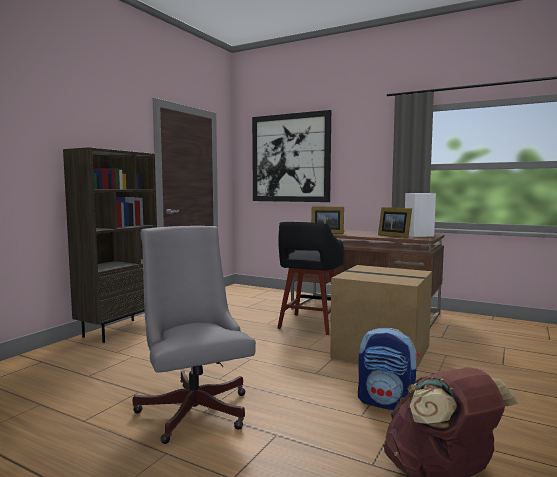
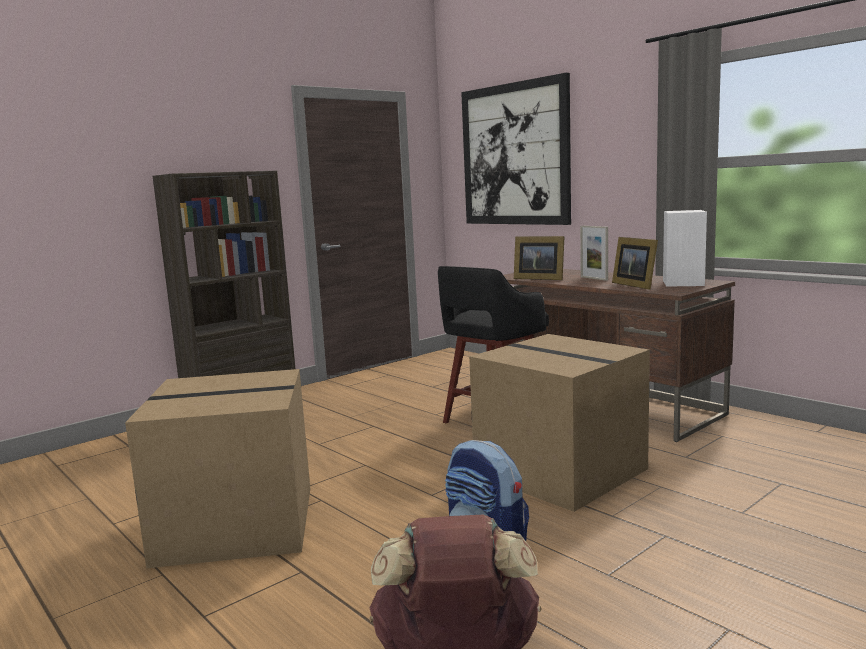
camera: 20 degrees right, 5 degrees up
grey office chair [133,226,256,444] -> cardboard box [125,369,310,568]
none -> picture frame [580,226,608,281]

